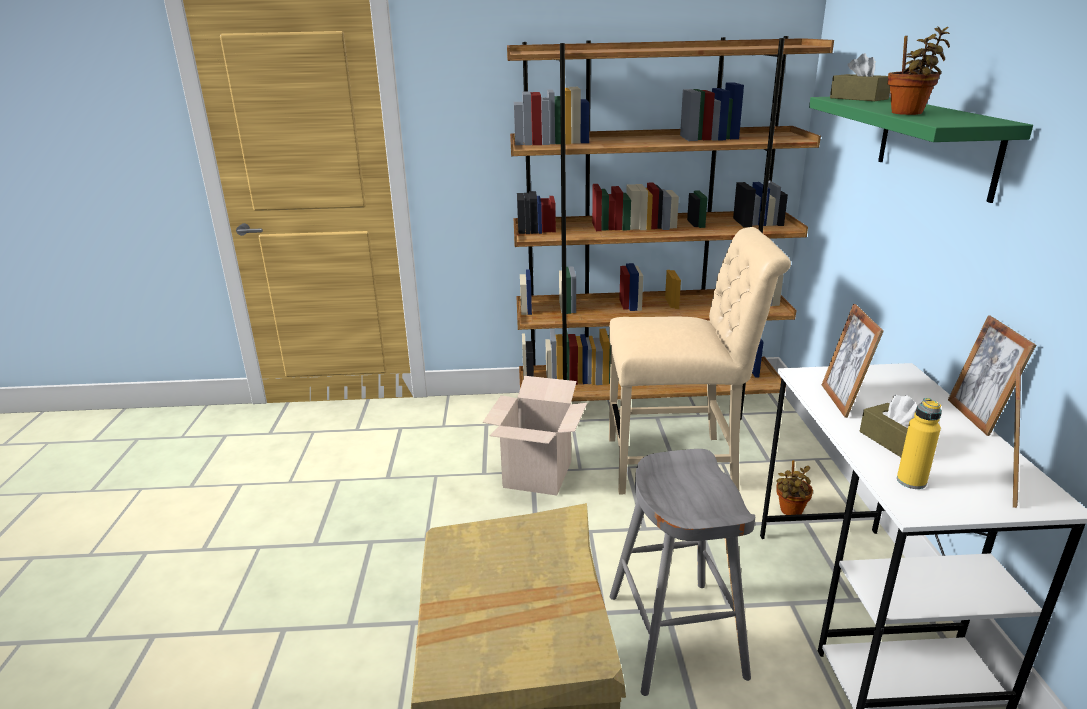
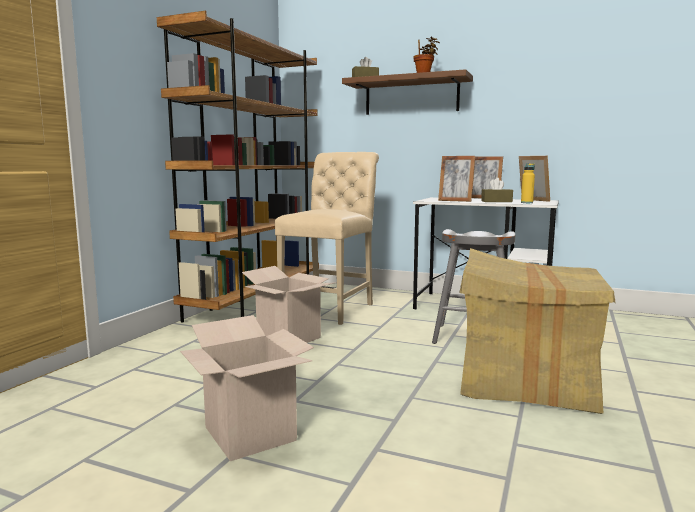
camera: 65 degrees left, 15 degrees down
potted plant [777,460,813,515] -> none
green shelf [809,97,1033,203] -> brown shelf [342,69,473,115]
none -> cardboard box [180,315,314,461]

